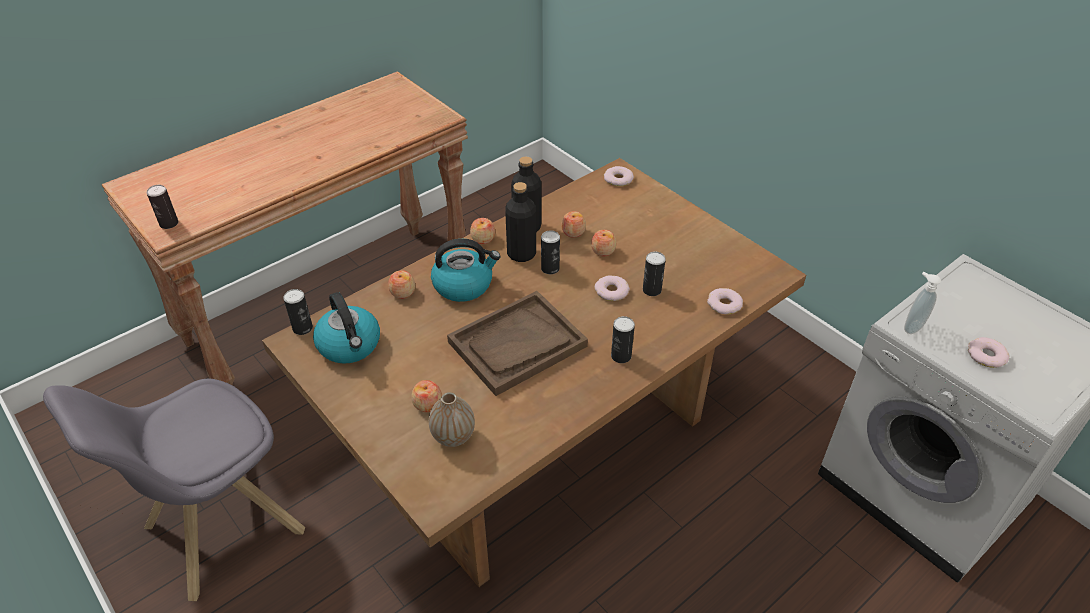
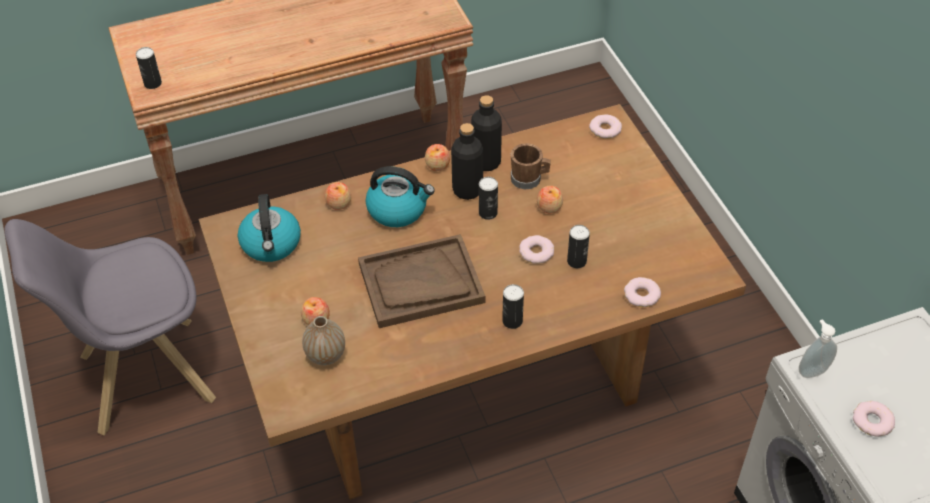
camera: 20 degrees right, 5 degrees up
can [283,289,313,335] -> none
apple [561,211,586,238] -> brown mug [511,143,551,189]

